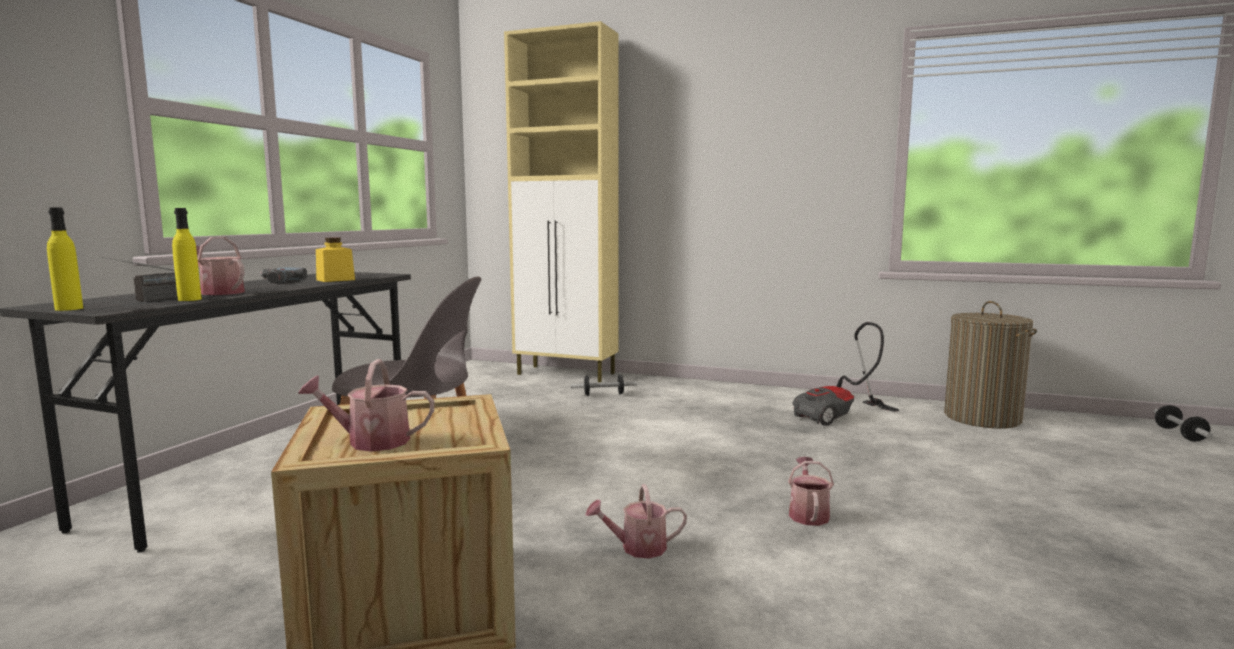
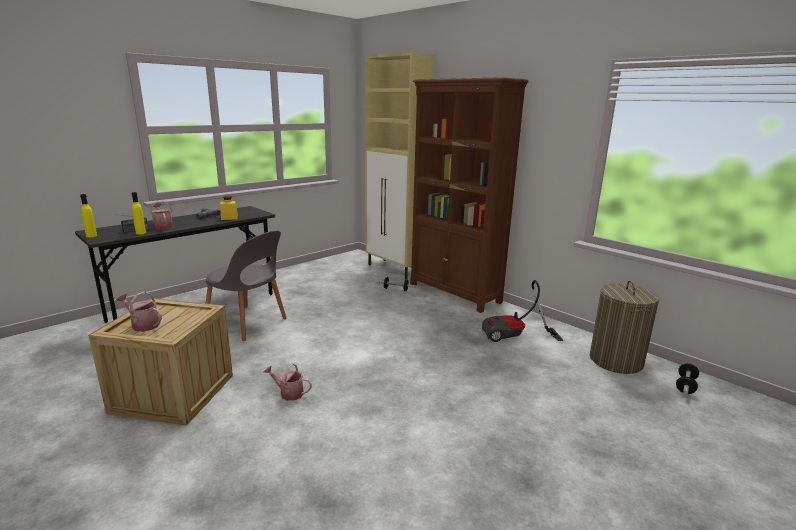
camera: 25 degrees right, 10 degrees up
watering can [788,457,834,526] -> none
dumbbell [1154,405,1213,442] -> dumbbell moved to [676,363,699,394]
none -> brown bookcase [410,77,529,313]

